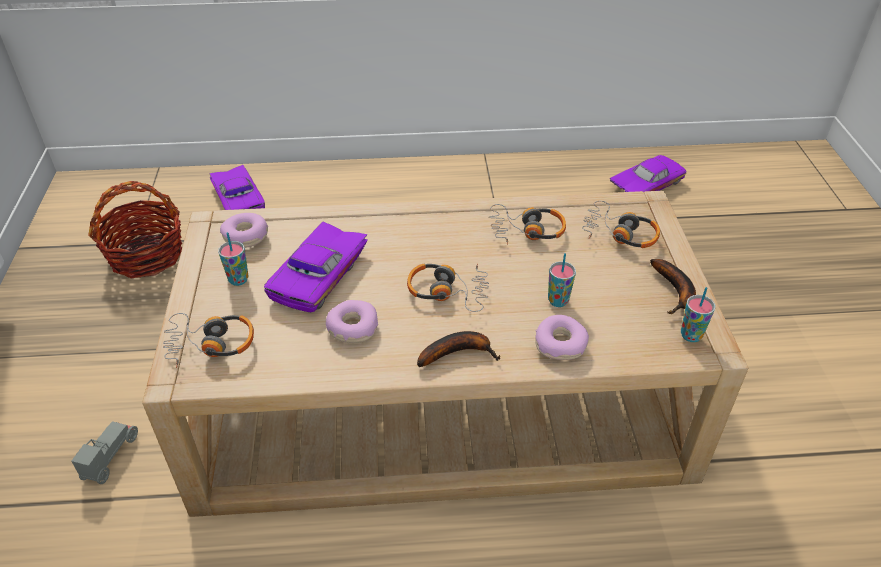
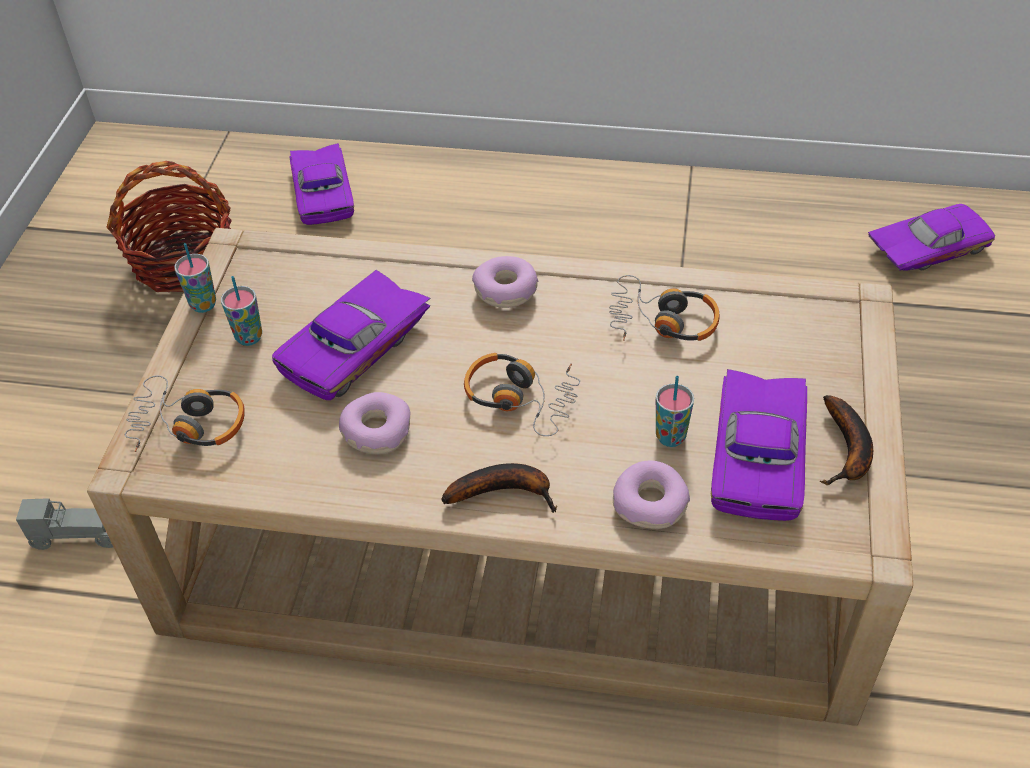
camera: 15 degrees right, 5 degrees up
grey toy car [71,421,138,484] -> grey toy car turned 60 degrees clockwise [16,498,113,550]
donut [220,213,268,248] -> donut moved to [472,256,538,308]
headphones [582,201,660,248] -> none
cup [681,287,716,342] -> cup moved to [174,243,216,313]
none -> purple toy car [711,369,807,521]

